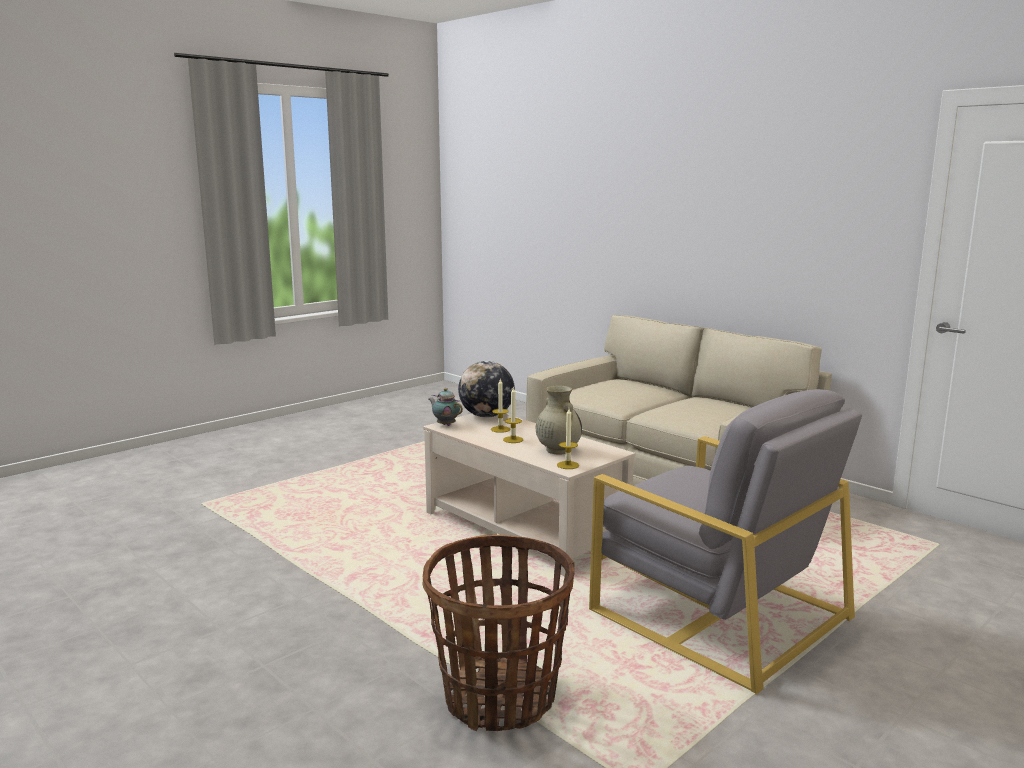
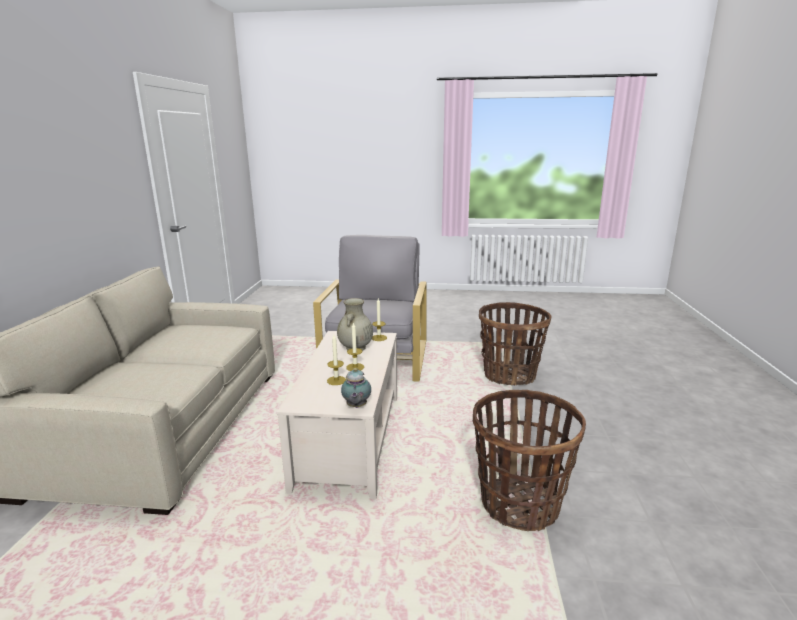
camera: 130 degrees left, 5 degrees up
globe [458,361,515,418] -> none
none -> basket [473,390,586,531]

